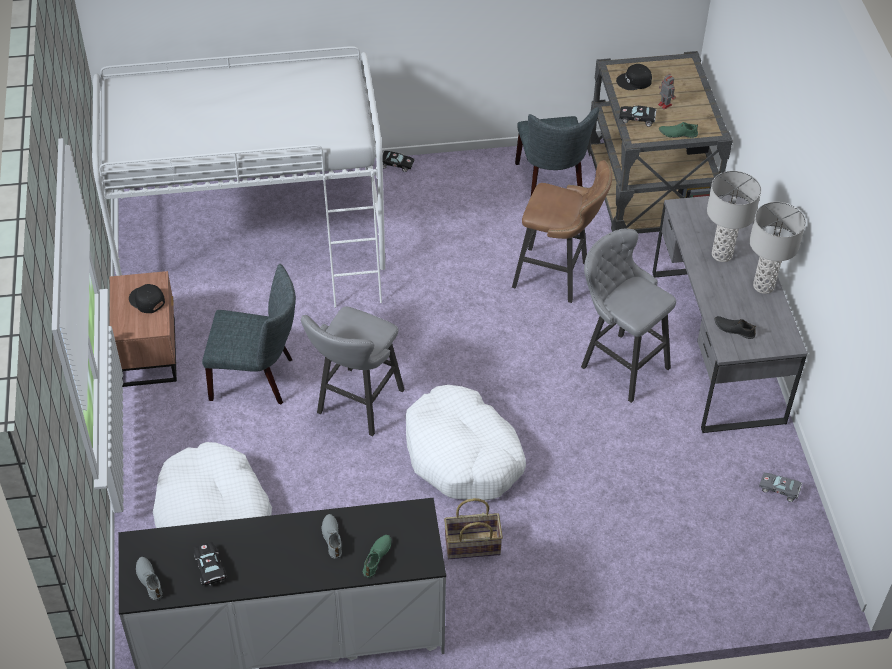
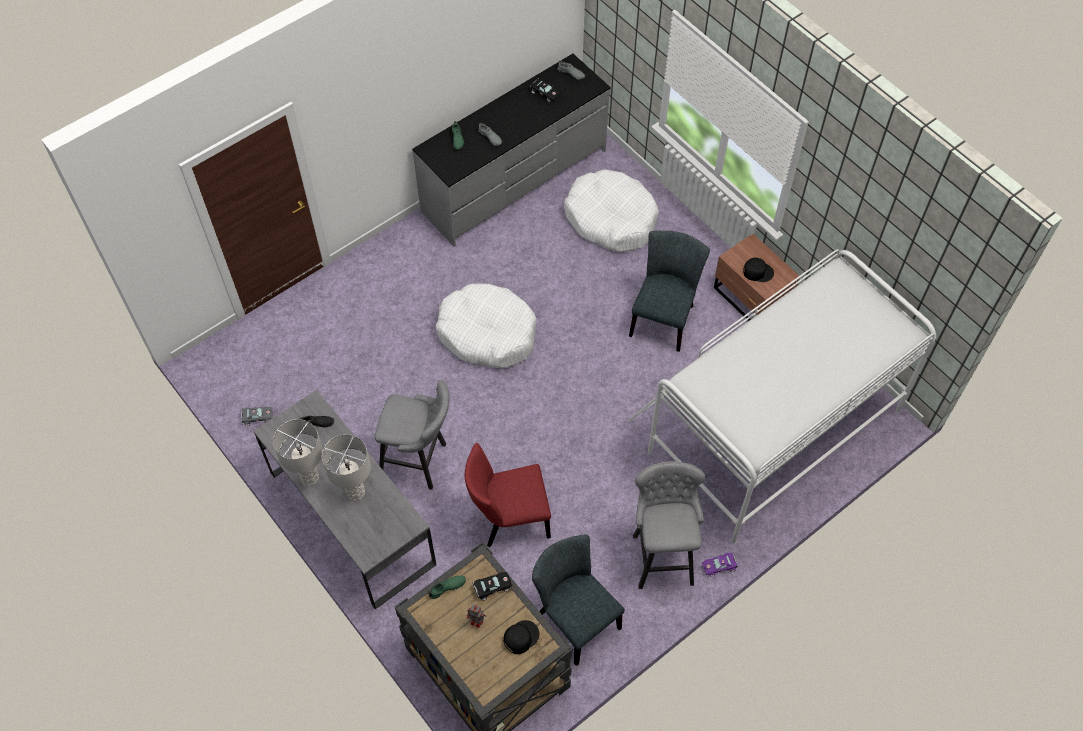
camera: 150 degrees right, 10 degrees up
grey chair [202,264,296,405] -> grey chair turned 135 degrees clockwise [629,231,710,352]
grey stool [301,306,405,436] -> grey stool moved to [633,461,705,589]
black toy car [382,151,414,172] -> purple toy car [702,552,738,576]
basket [444,498,503,559] -> none
brown stool [512,160,612,303] -> red chair [465,443,551,547]

